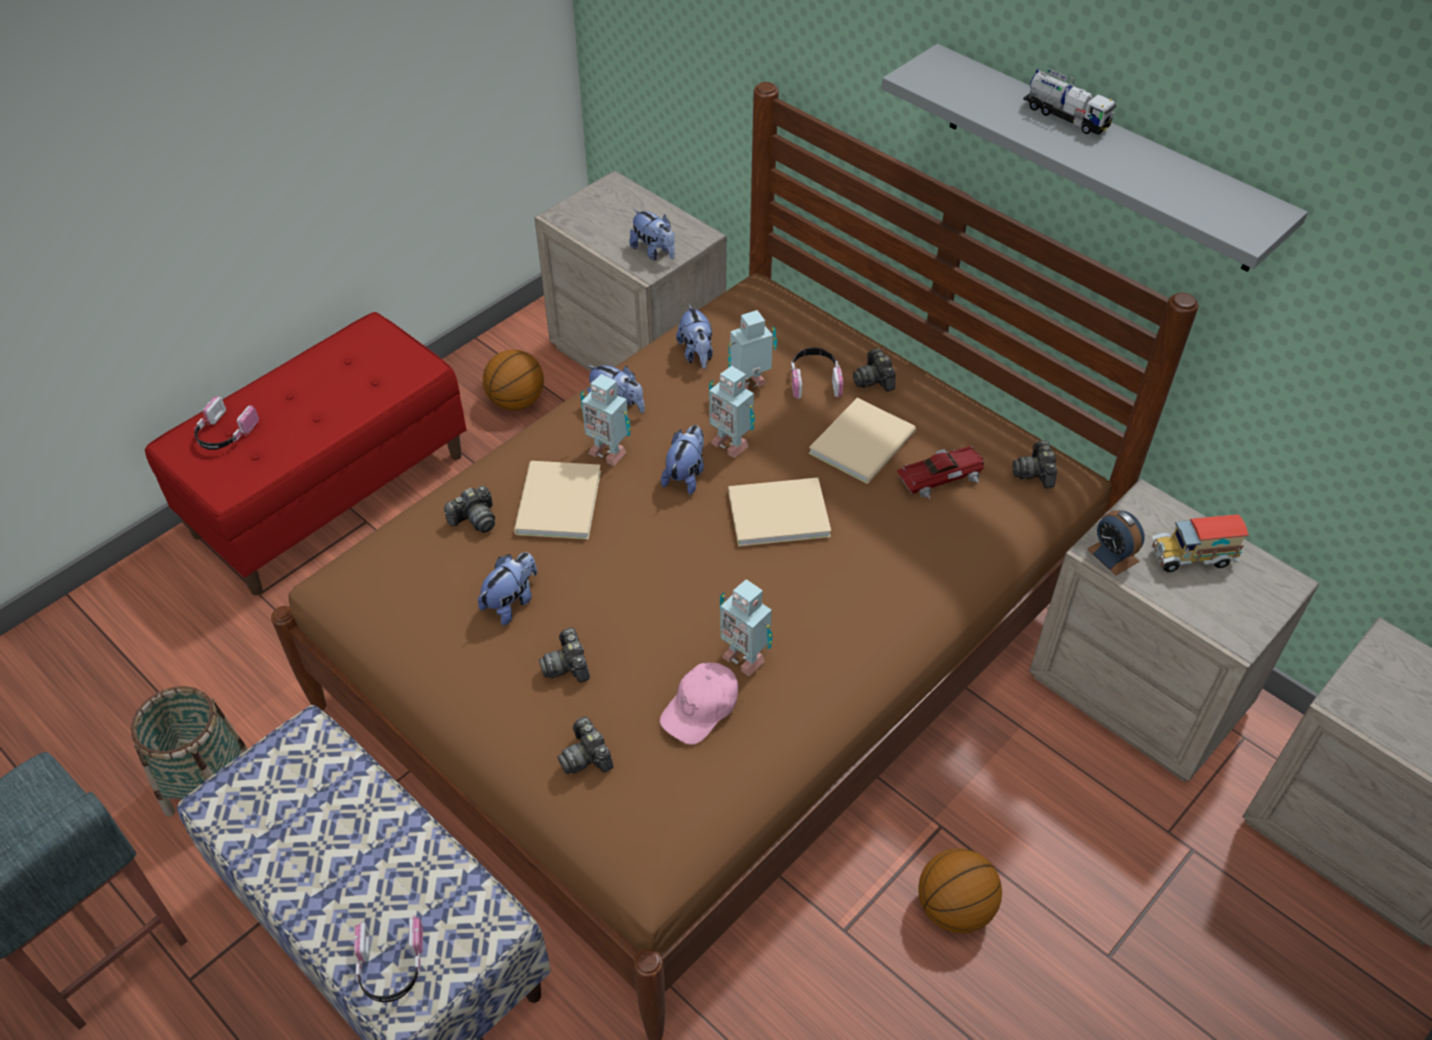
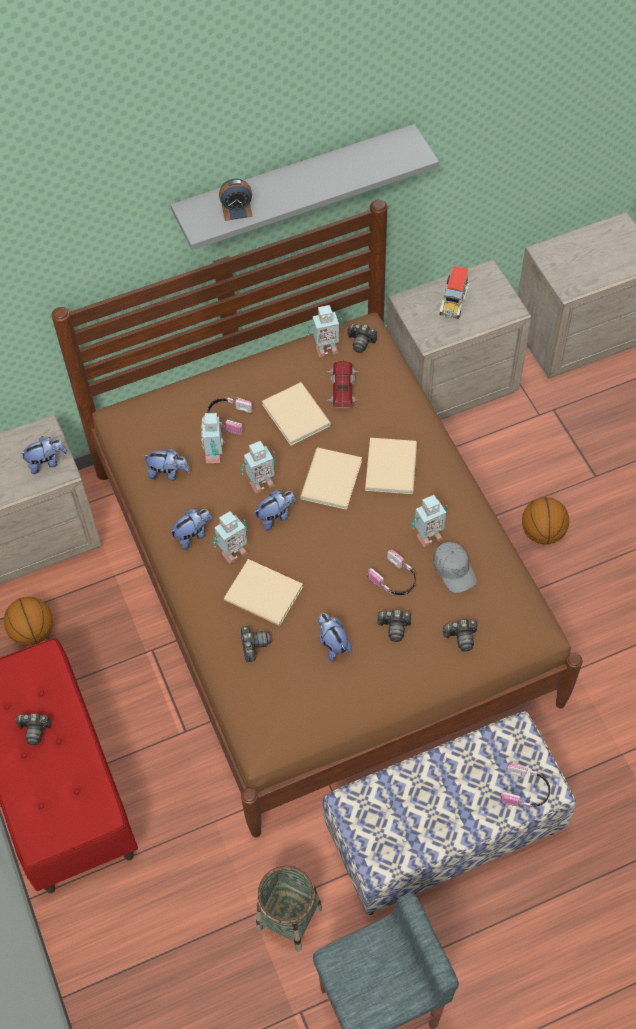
camera: 65 degrees left, 10 degrees up
headphones [194,396,259,450] -> headphones moved to [367,549,416,595]
pink cap [660,663,738,745] -> grey cap [433,542,477,593]
plush toy [661,425,704,495] -> plush toy turned 105 degrees clockwise [254,490,296,531]
camera [853,348,896,391] -> camera moved to [15,713,52,745]
toy truck [1023,67,1117,135] -> none
alarm clock [1087,510,1145,575] -> alarm clock moved to [219,179,253,221]
none -> toy robot [308,305,343,357]
none -> beige book [365,438,417,494]

